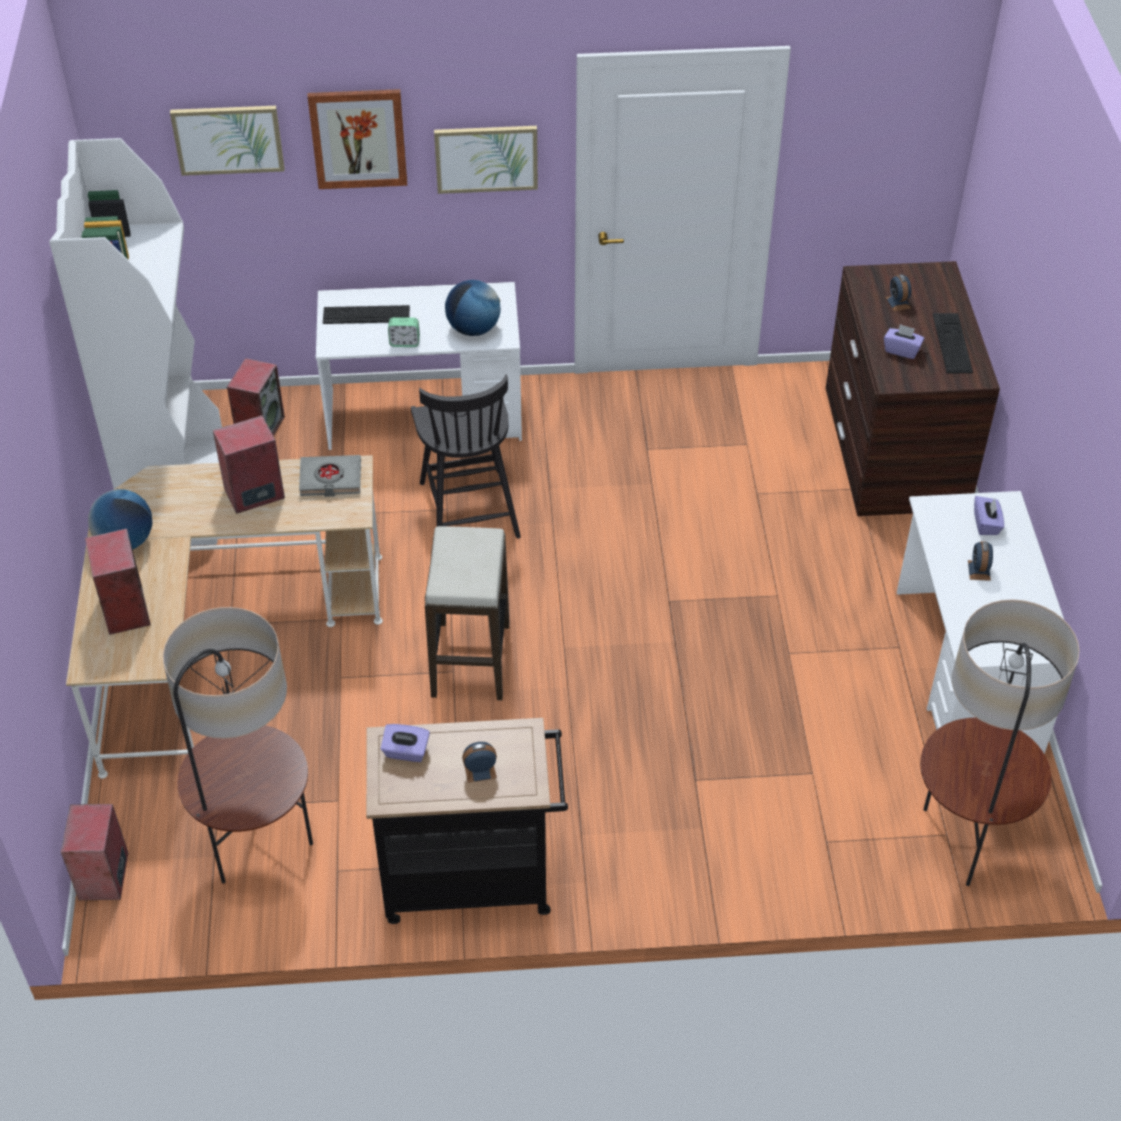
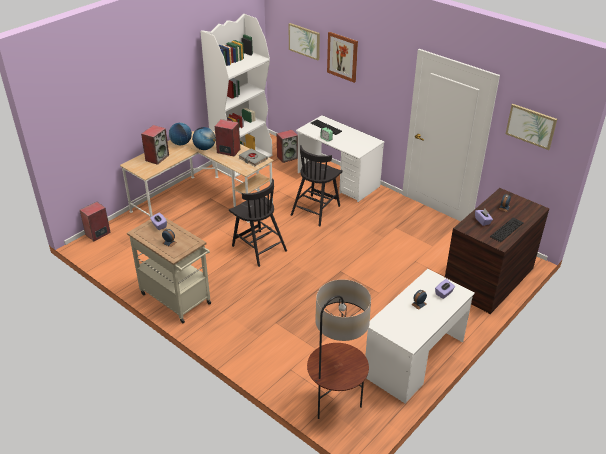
camera: 45 degrees right, 10 degrees down
floor lamp [163,607,313,883] -> none
black cart [366,718,568,924] -> beige cart [127,217,211,323]
stool [424,526,510,700] -> black chair [229,179,287,267]
picture [434,126,538,194] -> picture moved to [506,104,557,150]
globe [445,280,501,336] -> globe moved to [192,127,216,150]

